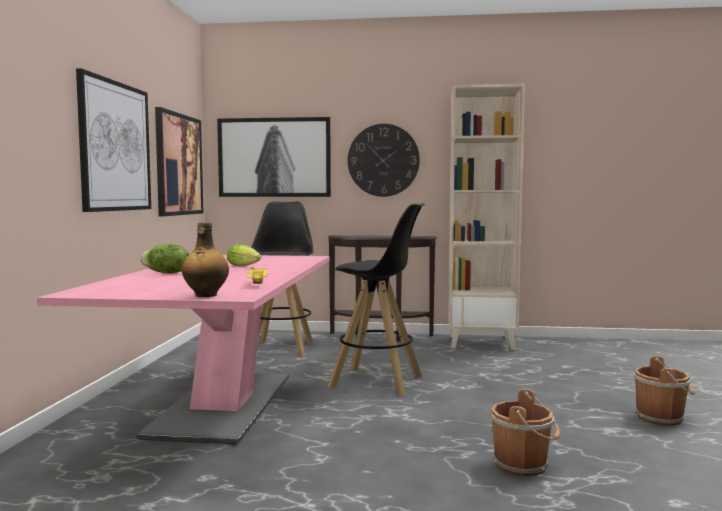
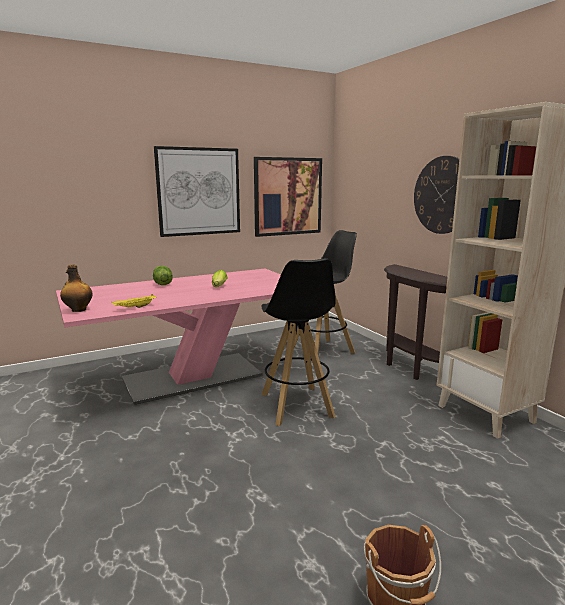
camera: 55 degrees right, 10 degrees up
picture [217,117,331,197] -> none
brown bucket [491,389,560,476] -> none

